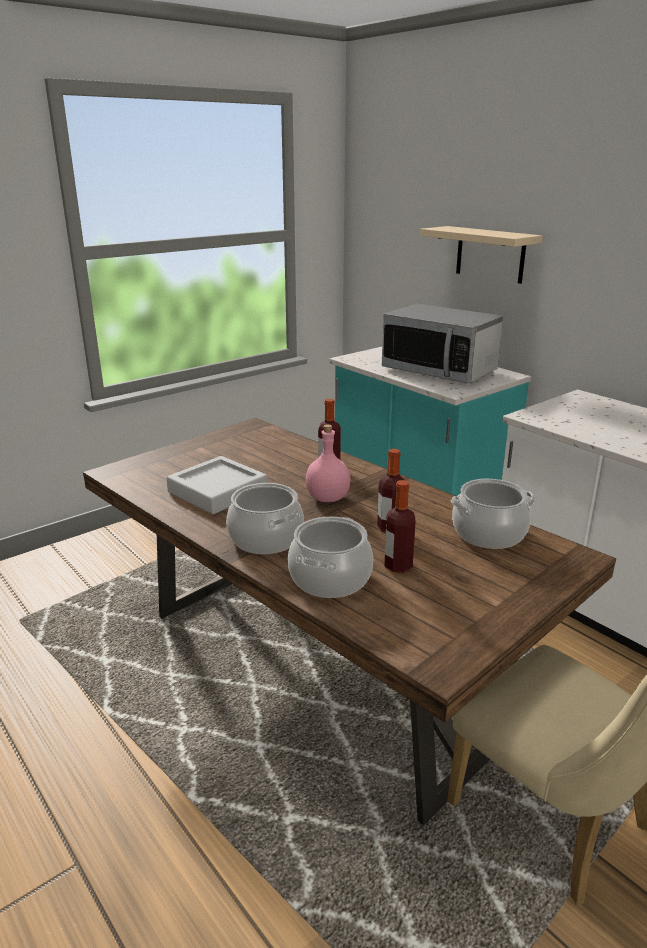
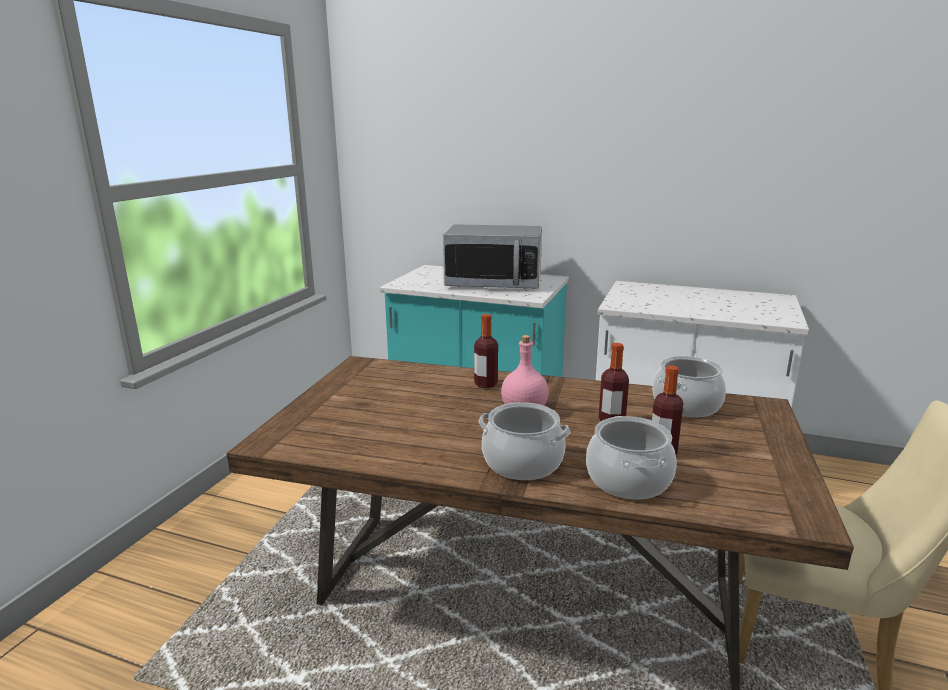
camera: 30 degrees left, 5 degrees down
grey tray [167,456,267,514] -> none
beige shelf [420,226,543,284] -> none

